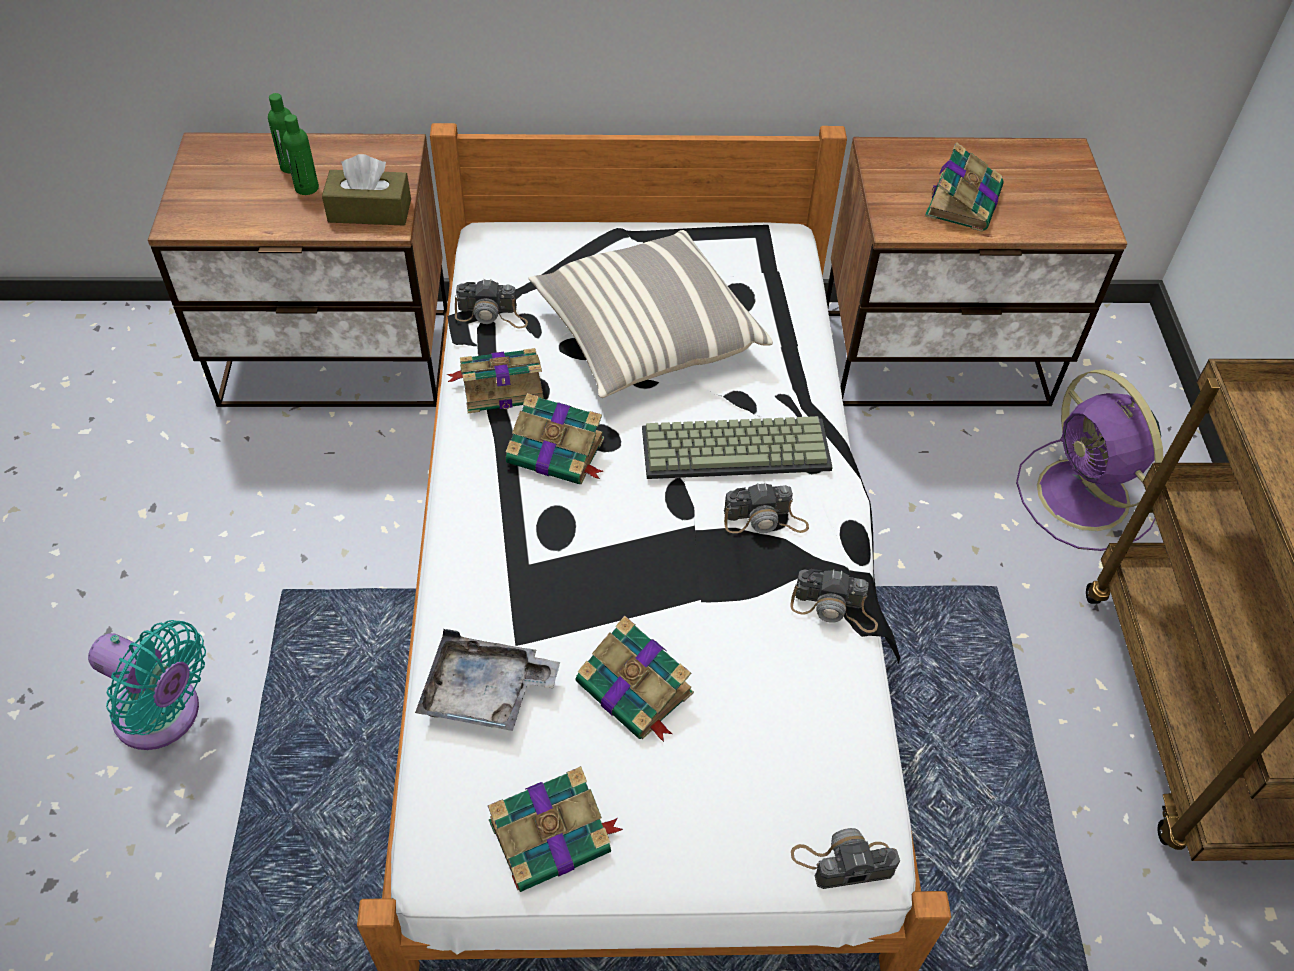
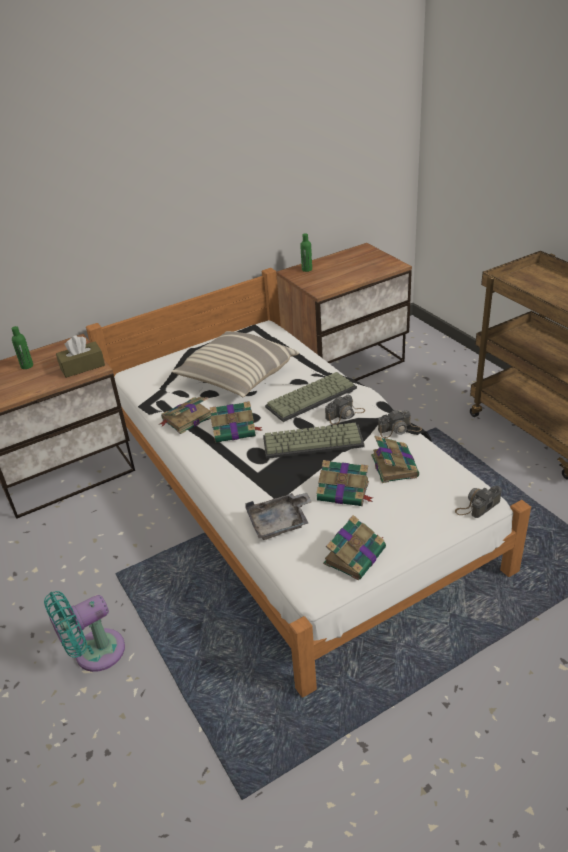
camera: 25 degrees left, 15 degrees down
turquoise fan [88,620,206,750] -> turquoise fan turned 150 degrees clockwise [44,591,125,672]
green bottle [283,114,319,195] -> green bottle moved to [300,233,312,272]
camera [455,279,528,328] -> none
book [925,142,1004,232] -> book moved to [371,436,419,483]
purple fan [1016,369,1164,551] -> none
none -> keyboard [263,423,365,459]

